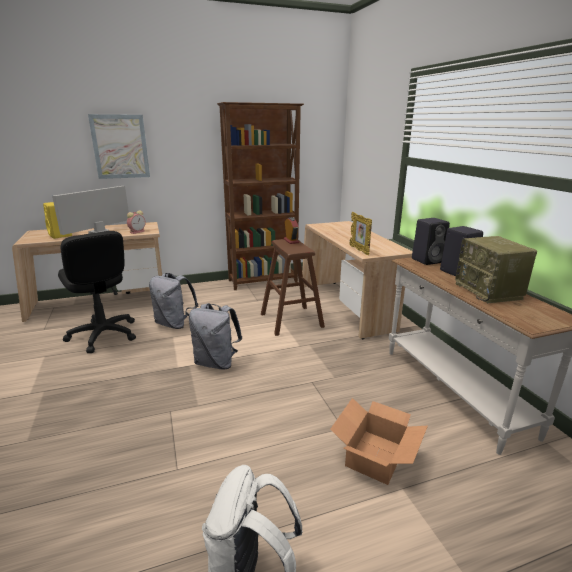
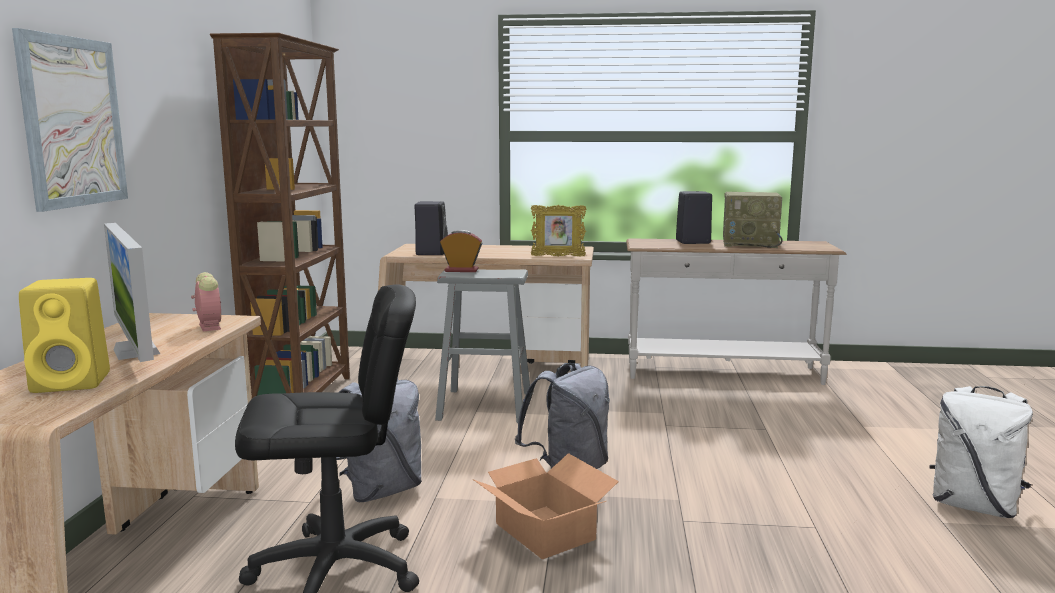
camera: 65 degrees left, 10 degrees down
brown stool [261,239,325,336] -> grey stool [435,269,530,423]
cardboard box [330,398,428,485] -> cardboard box moved to [473,453,619,559]
black speaker [412,218,450,265] -> black speaker moved to [414,201,448,255]

